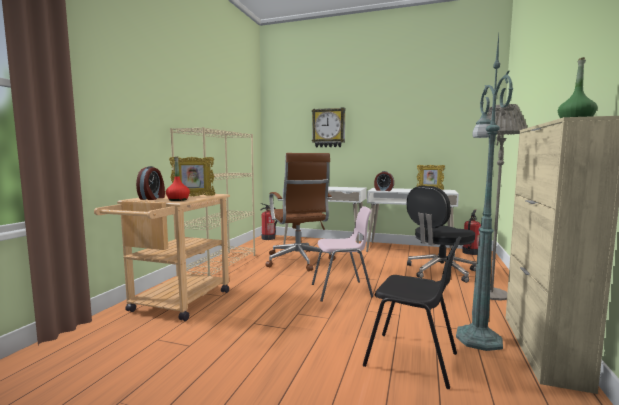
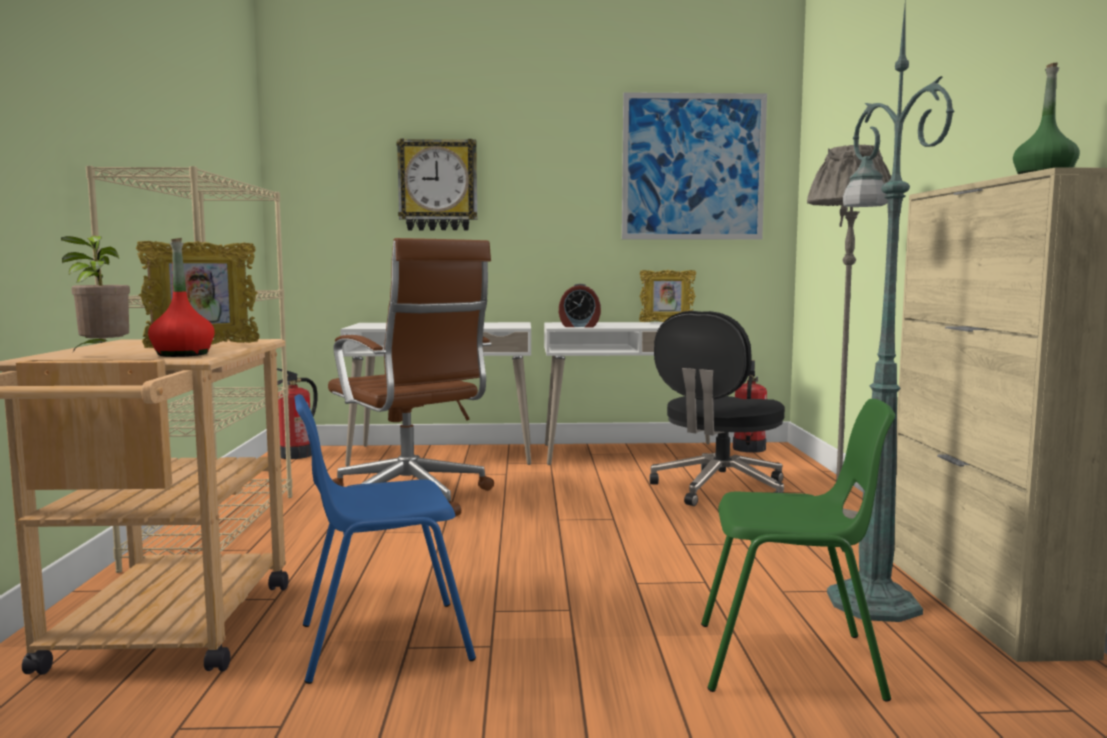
camera: 20 degrees left, 0 degrees up
alarm clock [136,166,165,200] -> potted plant [61,235,130,353]
pink chair [312,206,373,302] -> none
black chair [363,236,461,389] -> green chair [701,399,895,702]
none -> blue chair [295,394,476,684]
none -> picture [622,92,767,240]

